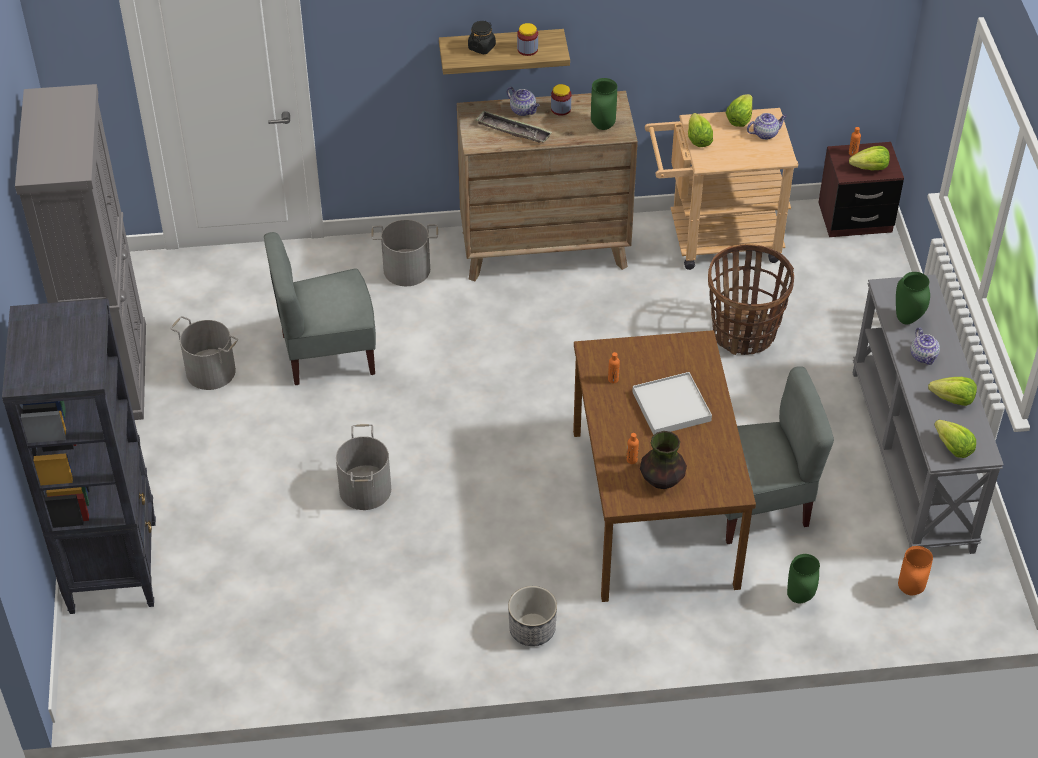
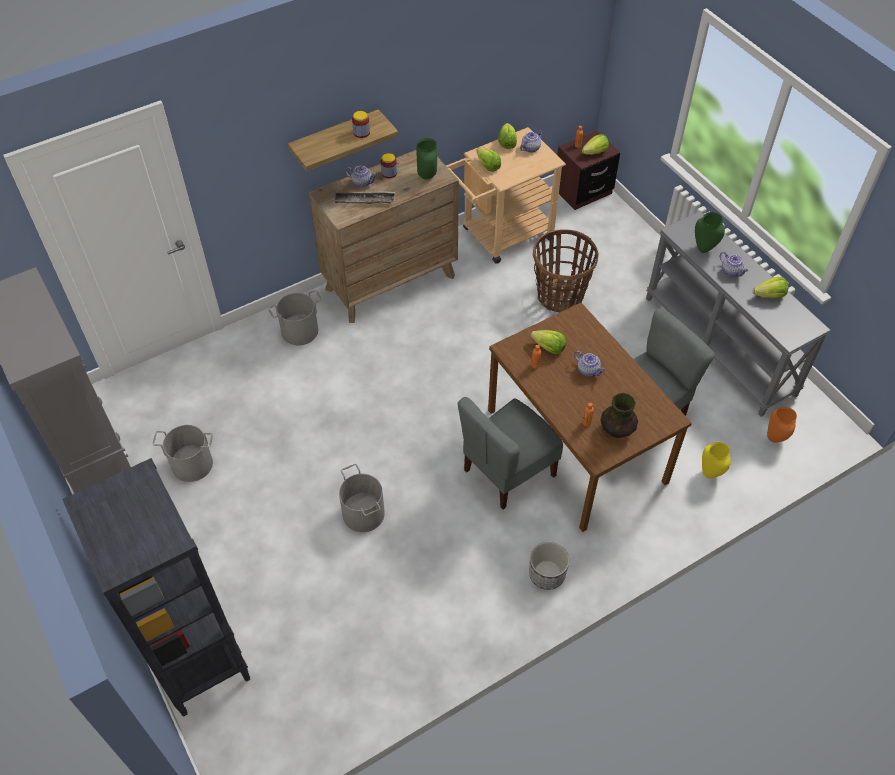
camera: 25 degrees left, 5 degrees up
grey chair [264,232,376,385] -> grey chair moved to [458,397,563,509]
black jar [468,21,496,55] -> none
white tray [632,372,712,435] -> teapot [574,351,606,377]
green vase [787,554,820,603] -> yellow vase [702,442,731,478]
lettuce [934,420,976,458] -> lettuce moved to [530,330,566,354]

